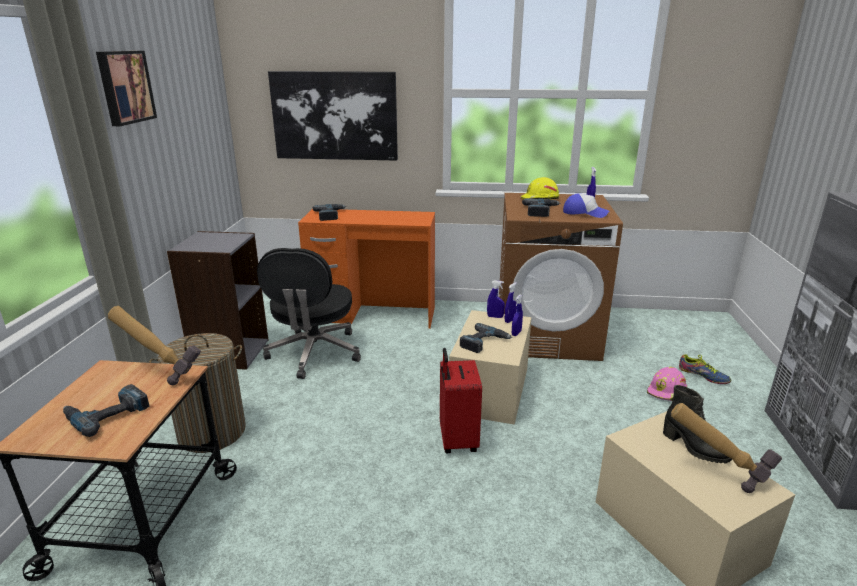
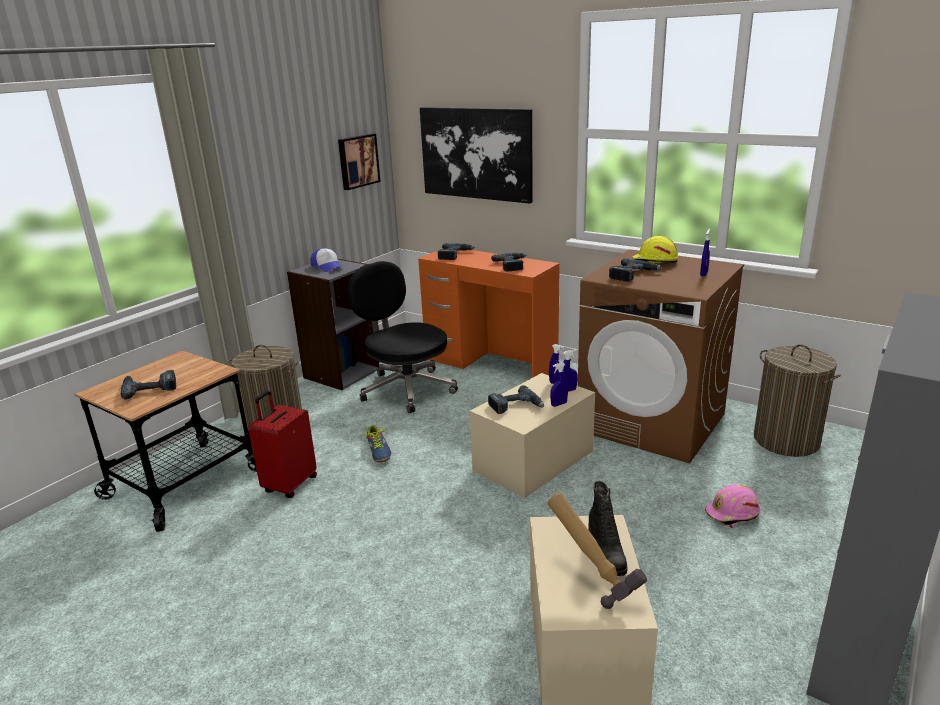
camera: 30 degrees right, 0 degrees up
picture [96,51,157,126] -> picture moved to [338,134,381,190]
hammer [108,306,201,385] -> none
black office chair [257,248,361,379] -> black office chair turned 105 degrees clockwise [348,261,458,413]
red suitcase [440,348,482,453] -> red suitcase moved to [249,391,317,498]
cap [563,194,609,218] -> cap moved to [310,248,341,272]
shoe [679,354,731,384] -> shoe moved to [361,425,391,462]
none -> power drill [491,253,527,272]
none -> laundry basket [754,344,841,457]

